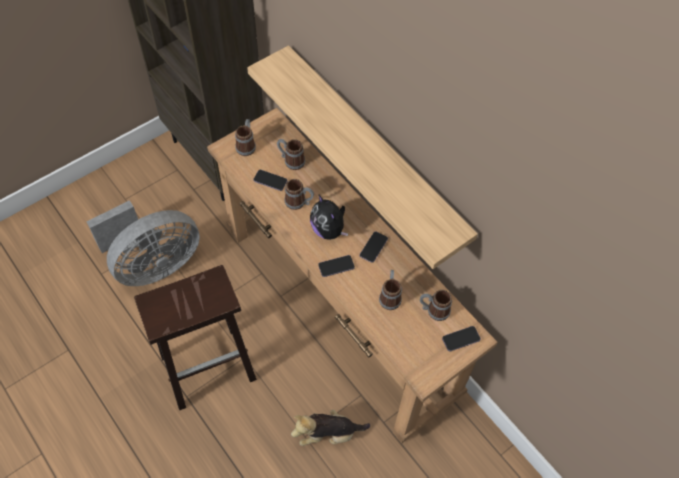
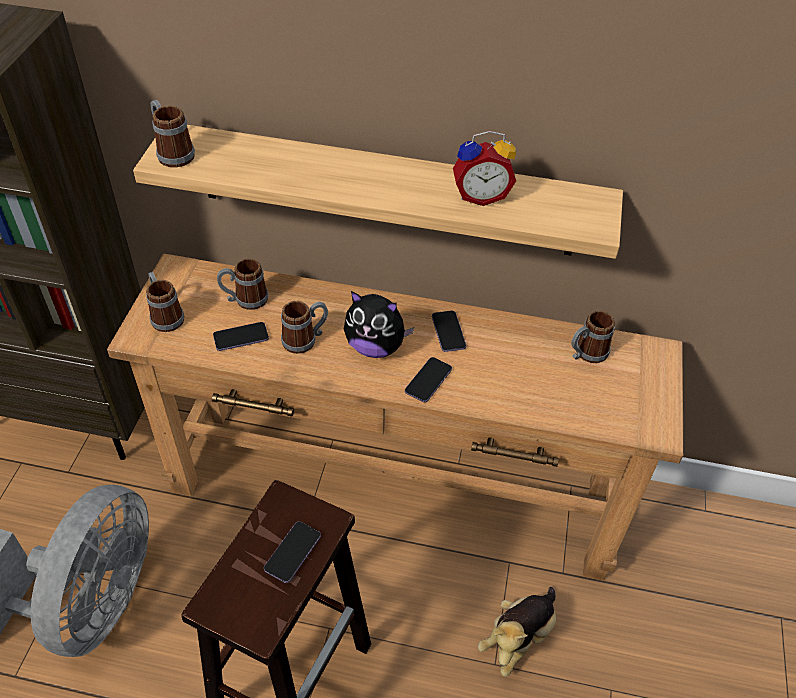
camera: 40 degrees left, 10 degrees down
mug [379,270,402,310] -> mug moved to [151,100,195,167]
phone [442,326,480,351] -> phone moved to [264,522,321,583]
none -> alarm clock [453,131,516,206]

